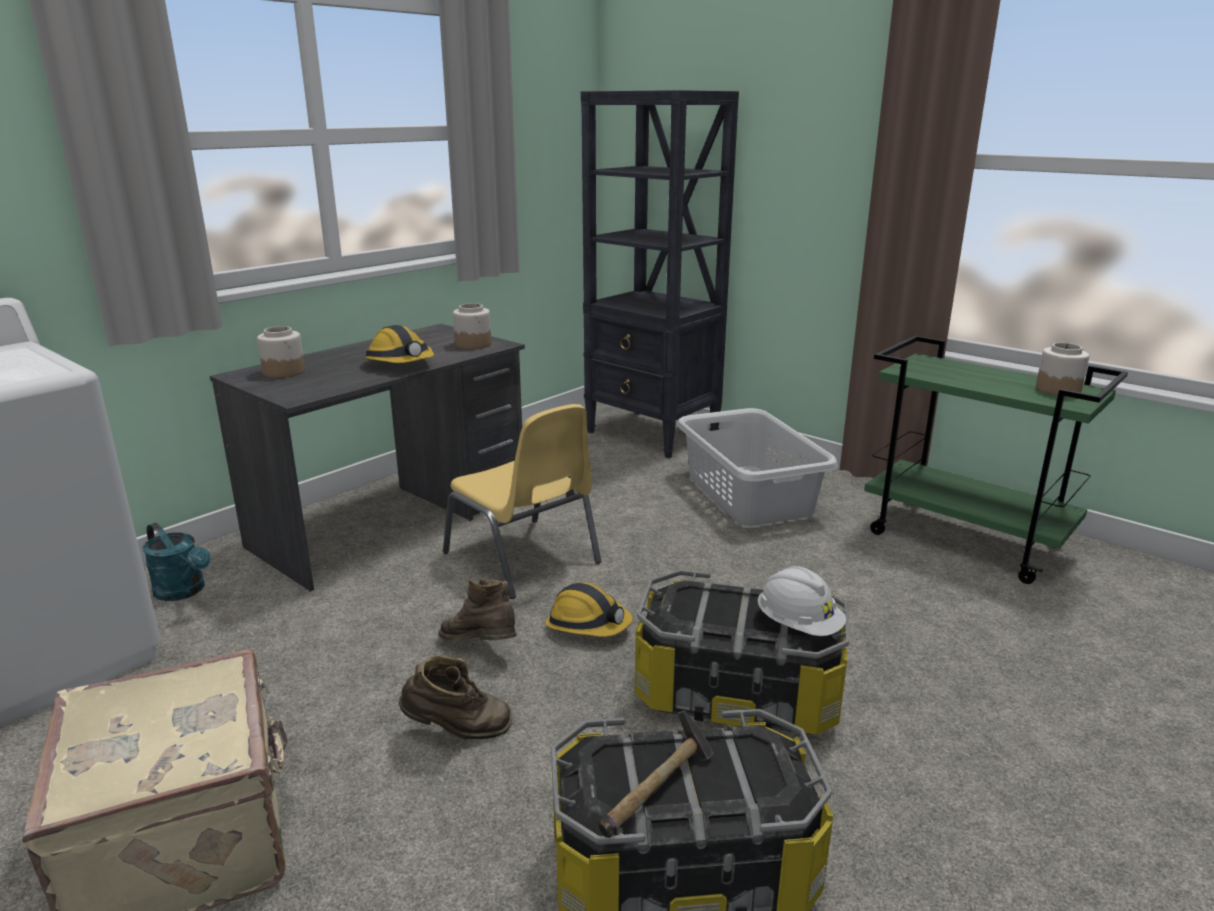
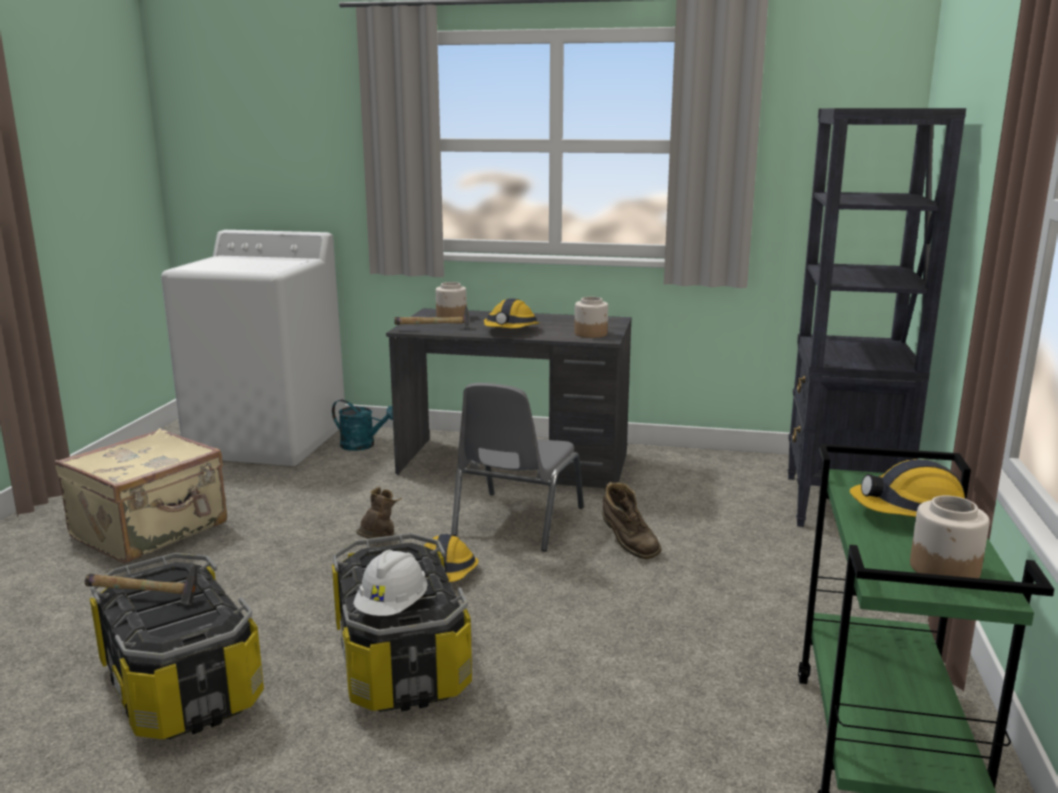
camera: 60 degrees right, 5 degrees down
turquoise watering can [143,523,211,601] -> turquoise watering can turned 75 degrees counterclockwise [332,400,393,451]
brown boot [399,655,512,739] -> brown boot moved to [602,482,662,559]
yellow chair [443,404,601,599] -> grey chair [451,383,584,551]
grey laundry basket [677,408,838,526] -> none
none -> hammer [394,306,470,330]
none -> hard hat [849,459,965,517]

